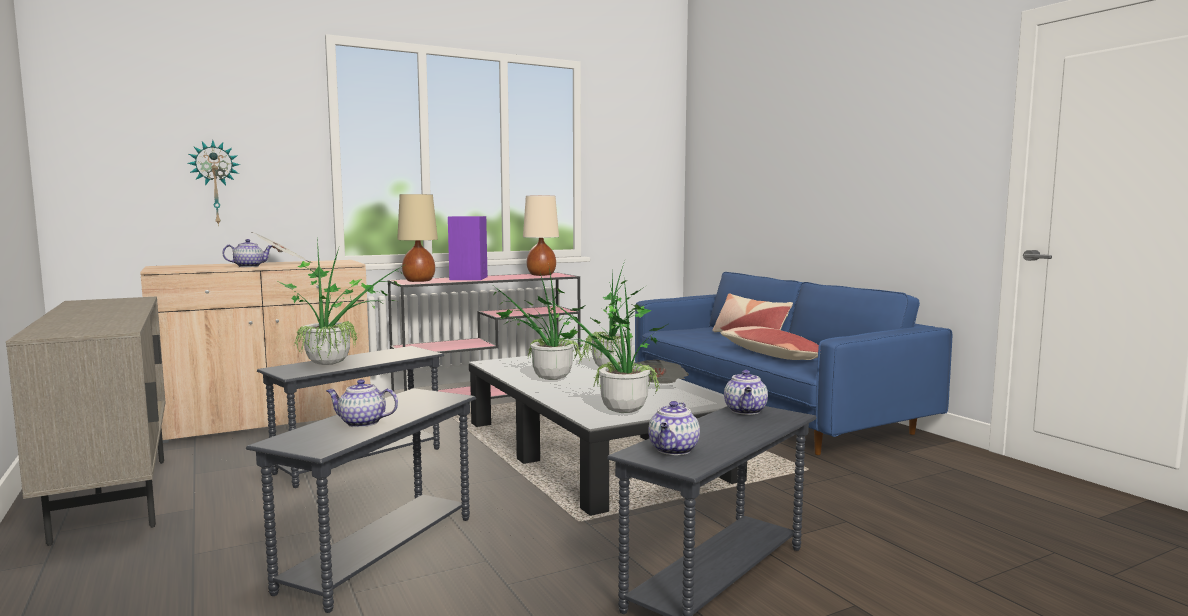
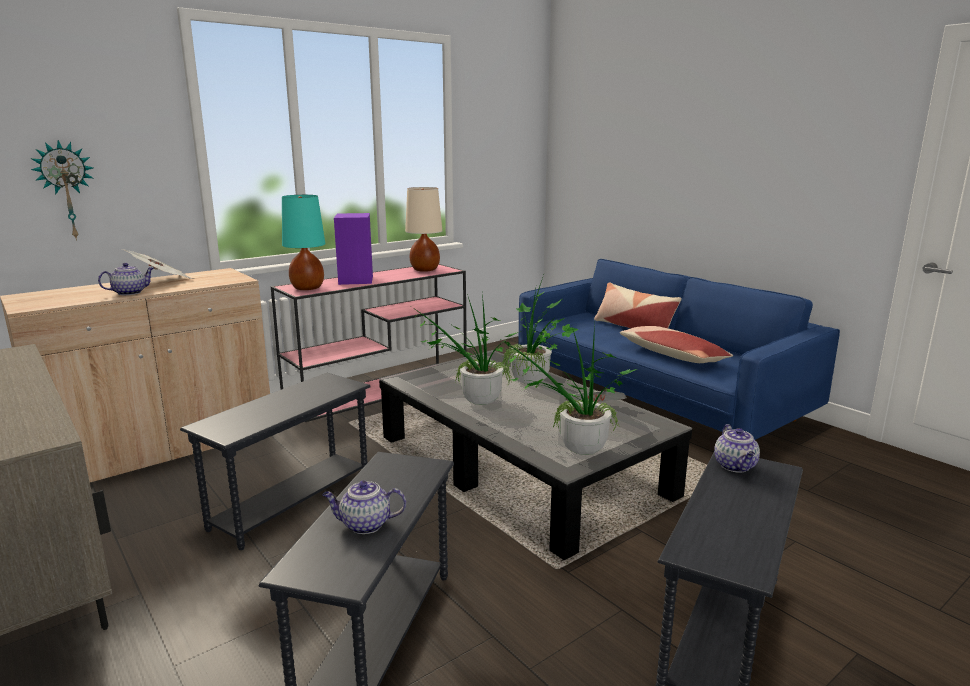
camera: 10 degrees left, 10 degrees up
potted plant [279,238,406,365] -> none
beige table lamp [397,194,438,282] -> turquoise table lamp [282,195,325,290]
teapot [648,401,700,455] -> none

